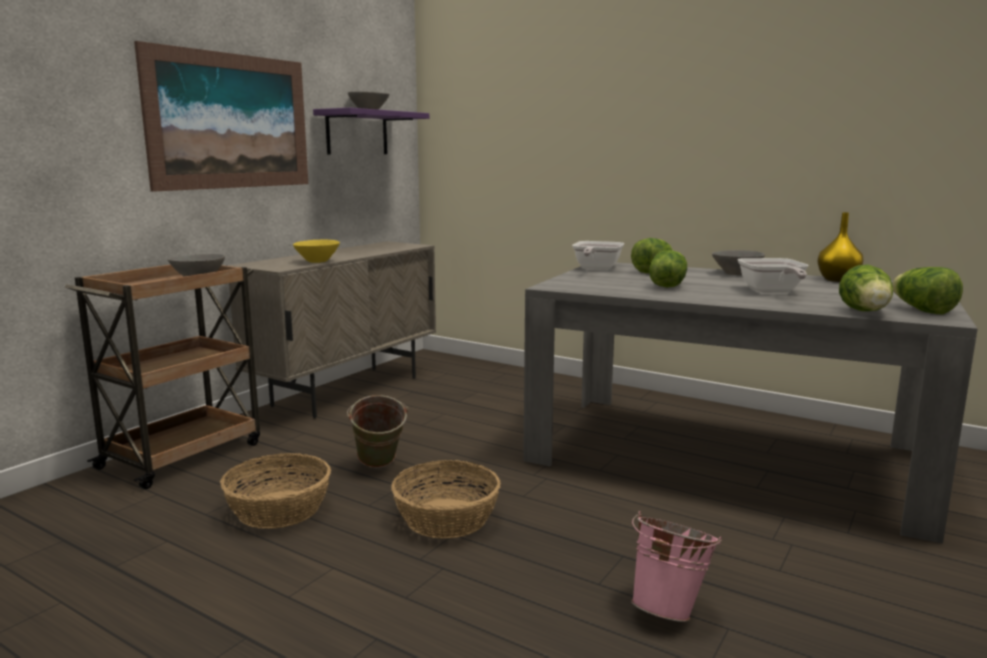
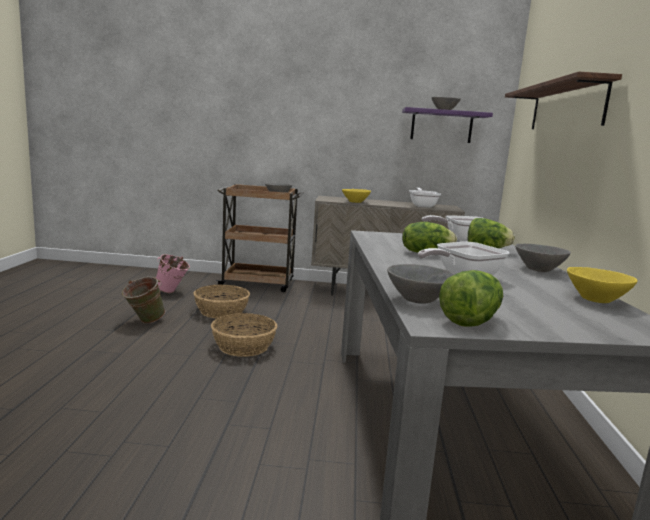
camera: 60 degrees right, 0 degrees up
picture [134,41,308,192] -> none
green bucket [347,395,408,468] -> green bucket moved to [122,277,166,324]
pink bucket [631,511,722,622] -> pink bucket moved to [156,254,190,293]
yellow vase [818,212,863,282] -> yellow bowl [567,267,638,303]
lettuce [839,265,893,311] -> grey bowl [387,264,455,304]
none -> frying pan [409,188,441,208]
none -> shelf [505,72,622,129]

